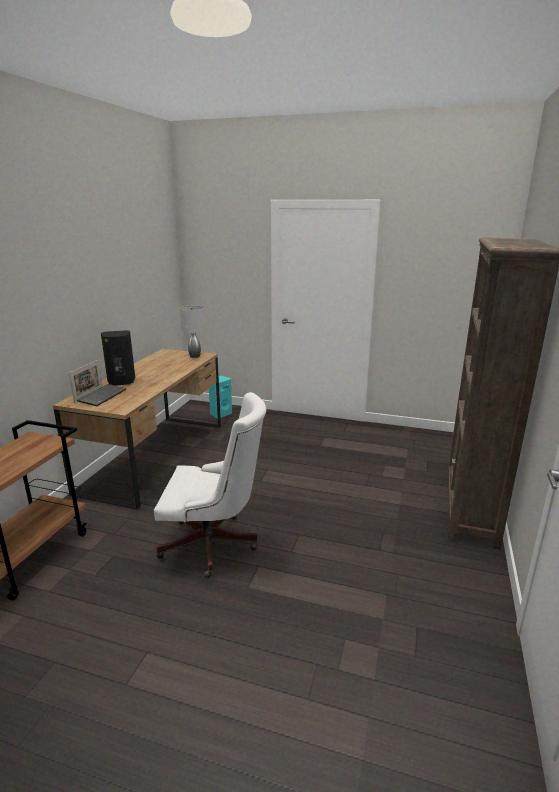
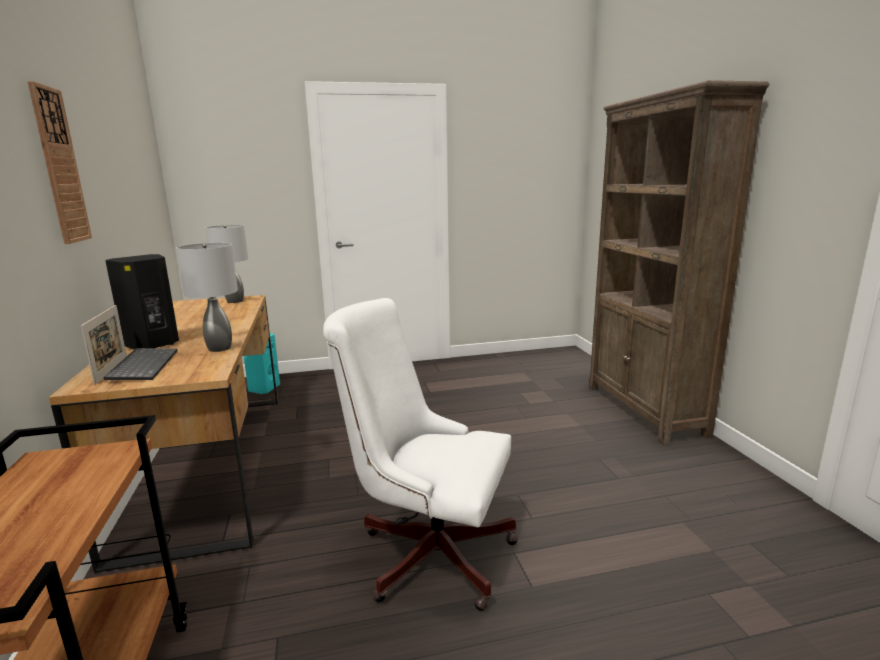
camera: 30 degrees left, 5 degrees down
white office chair [154,392,266,579] -> white office chair turned 135 degrees counterclockwise [323,298,518,611]
none -> wall clock [27,81,92,244]
none -> grey table lamp [176,243,238,352]

